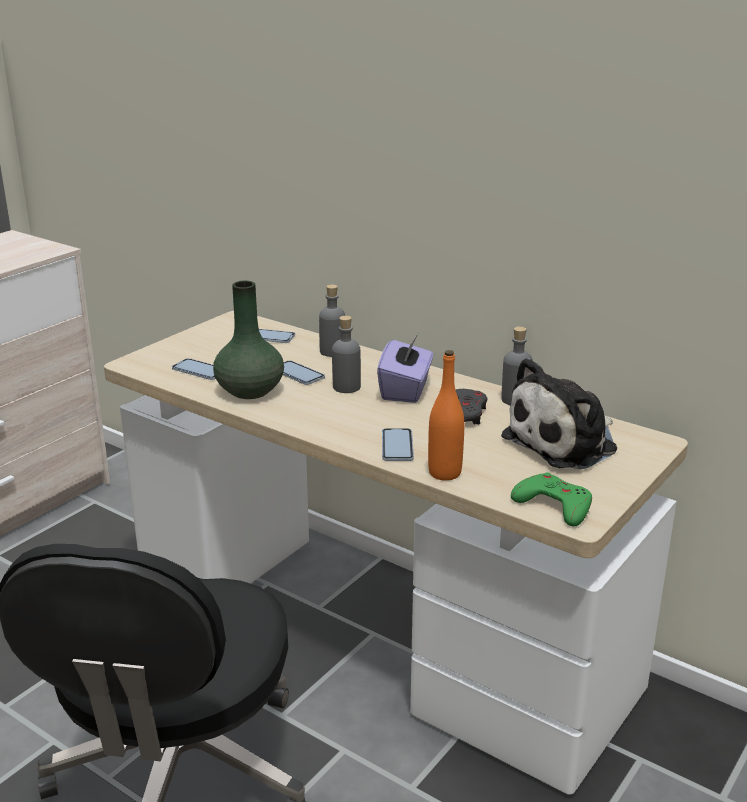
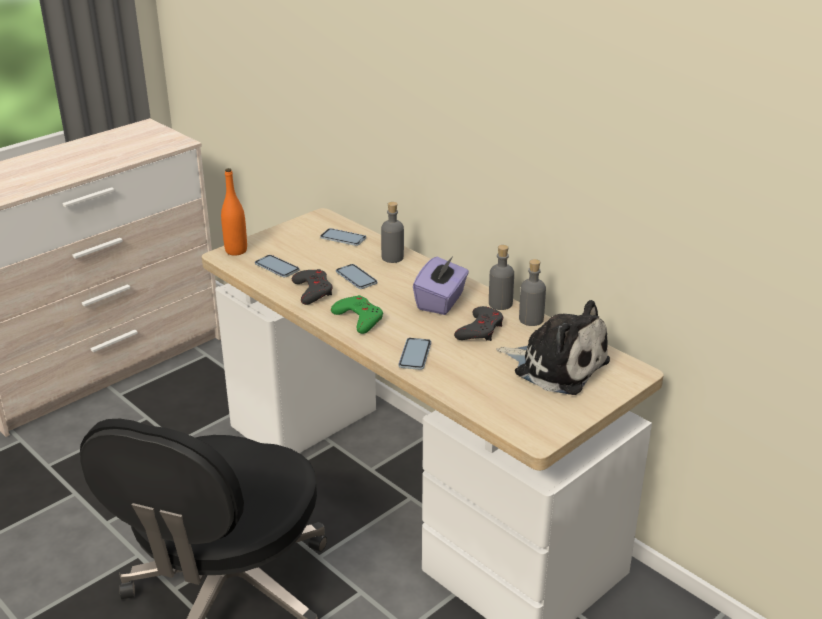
camera: 10 degrees right, 5 degrees up
green vase [213,281,284,399] -> grey game controller [292,269,333,305]
grey bottle [332,316,361,393] -> grey bottle moved to [489,245,514,310]
orange bottle [428,350,464,481] -> orange bottle moved to [221,168,247,256]
plush toy [501,358,617,470] -> plush toy turned 120 degrees counterclockwise [496,300,610,395]
green game controller [511,472,592,526] -> green game controller moved to [331,295,383,334]

